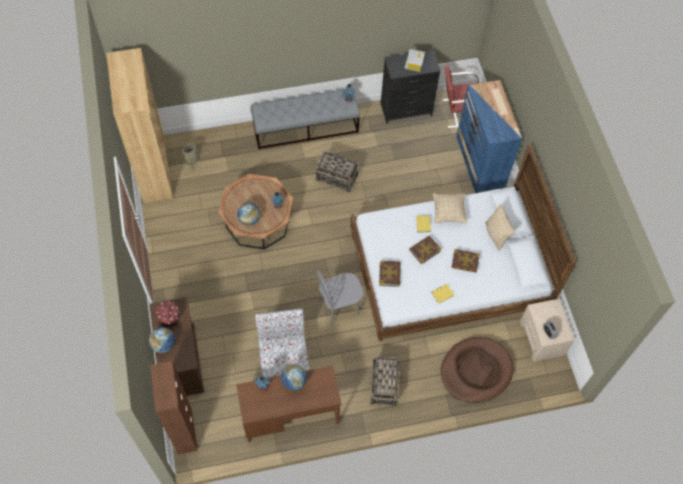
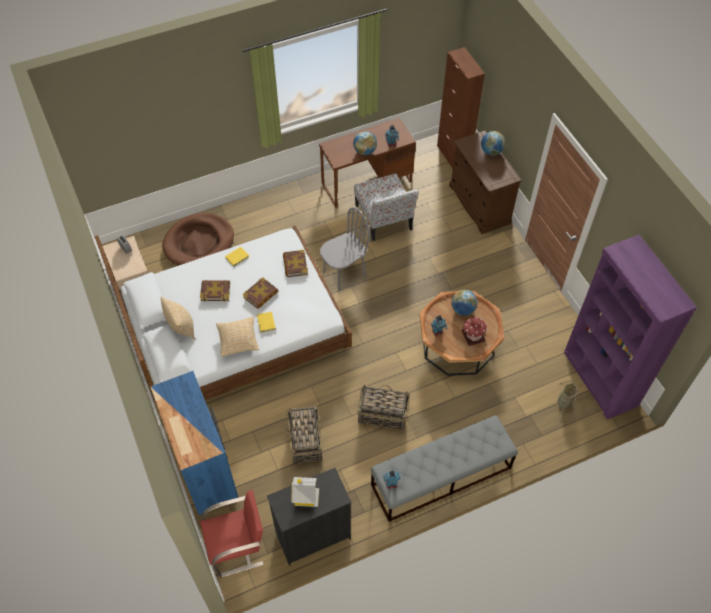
camera: 170 degrees right, 5 degrees down
brown bookcase [106,48,173,203] -> purple bookcase [564,235,697,420]
toy house [156,301,179,327] -> toy house moved to [462,317,487,346]
basket [370,356,402,407] -> basket moved to [286,406,322,465]

